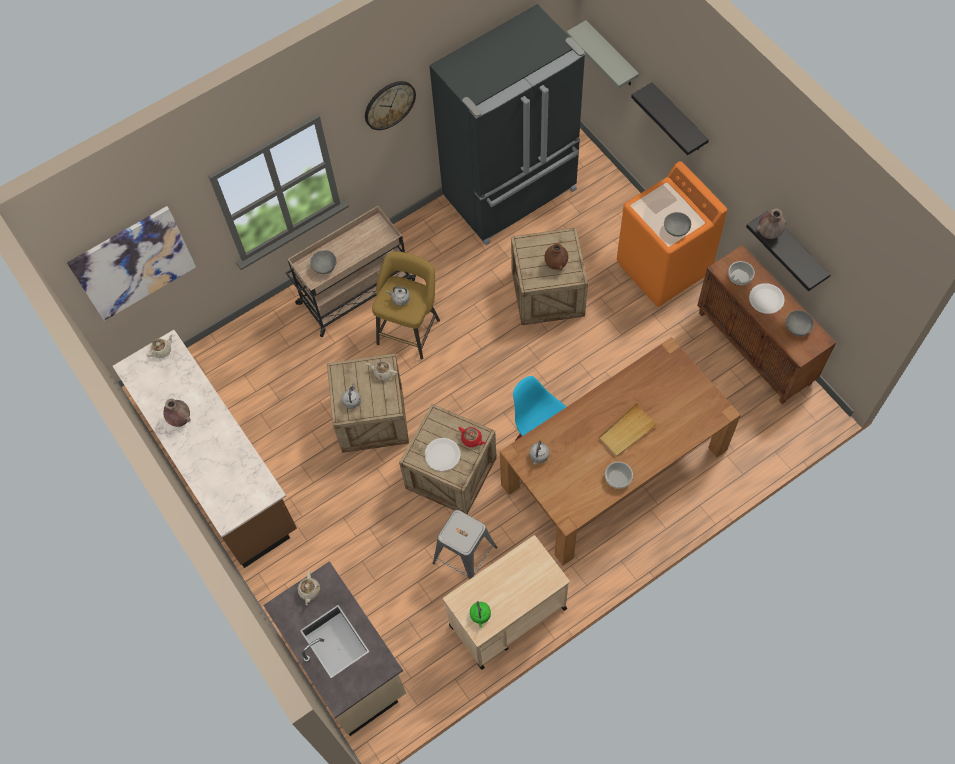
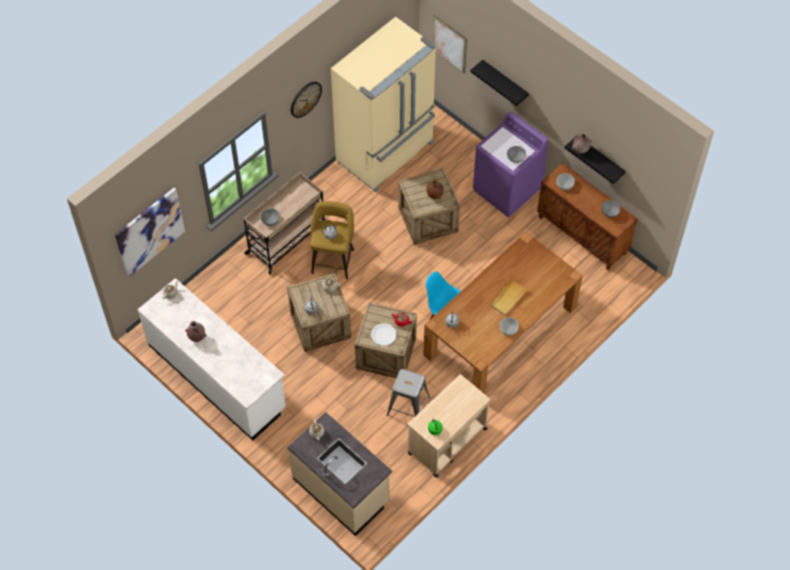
camera: 15 degrees left, 5 degrees down
brown counter [112,330,297,568] -> white counter [137,278,286,440]
black fridge [429,4,585,245] -> beige fridge [331,17,436,192]
grey shelf [566,20,639,89] -> picture [432,15,467,74]
orange washing machine [617,161,727,307] -> purple washing machine [473,111,549,217]
white plate [749,283,785,314] -> none

